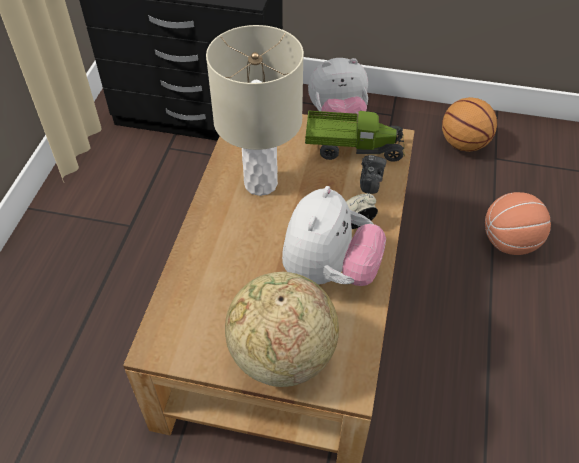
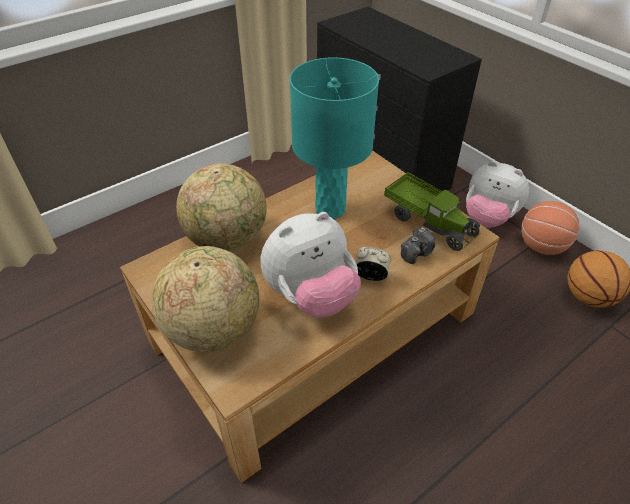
camera: 40 degrees right, 5 degrees down
beige table lamp [206,25,304,196] -> turquoise table lamp [290,57,379,219]
basketball [485,192,551,255] -> basketball moved to [521,201,580,255]
none -> globe [176,163,266,252]

